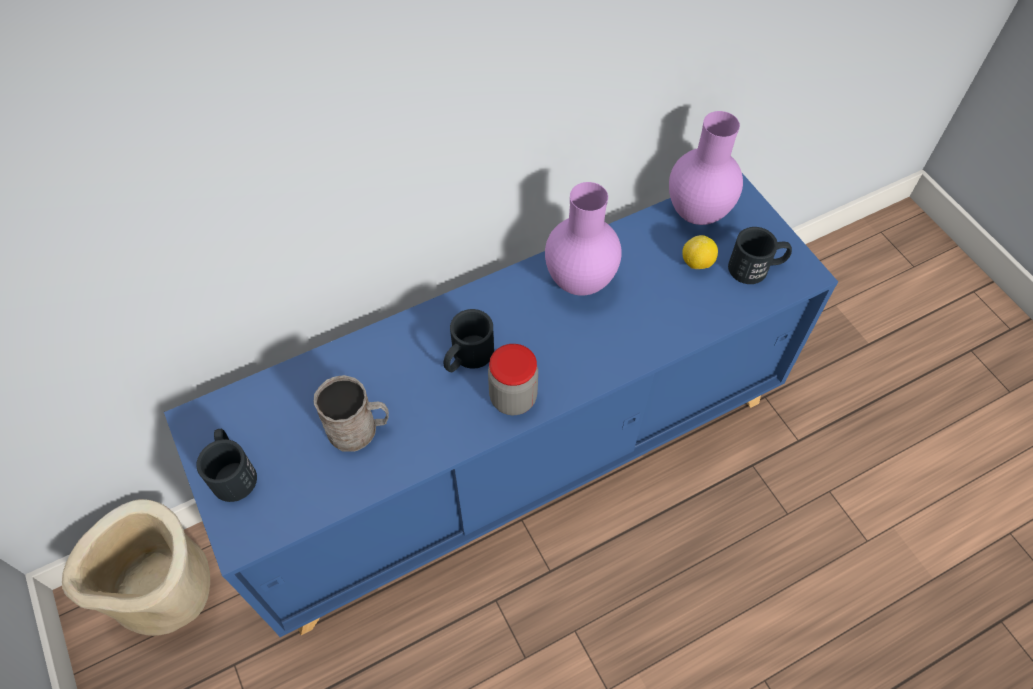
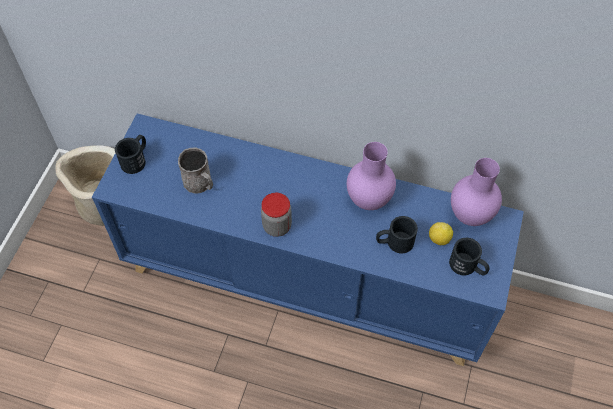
camera: 45 degrees right, 0 degrees up
black mug [444,309,494,372] -> black mug moved to [376,216,418,253]

